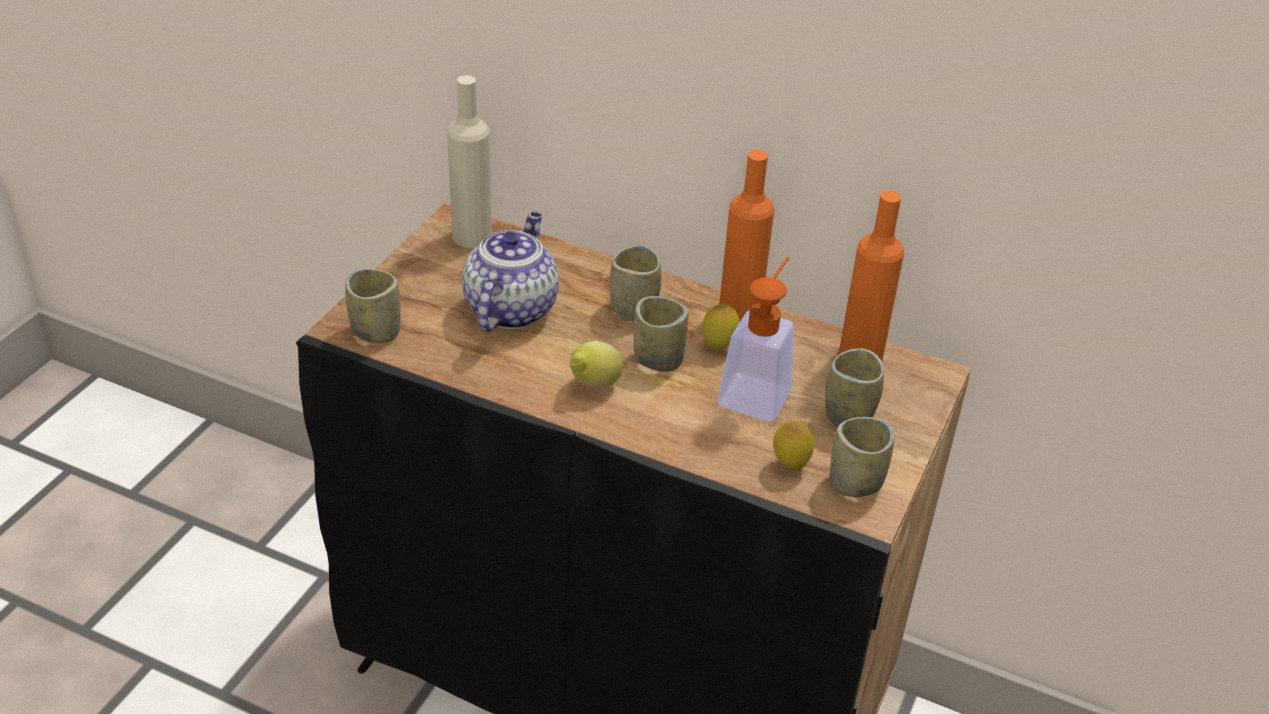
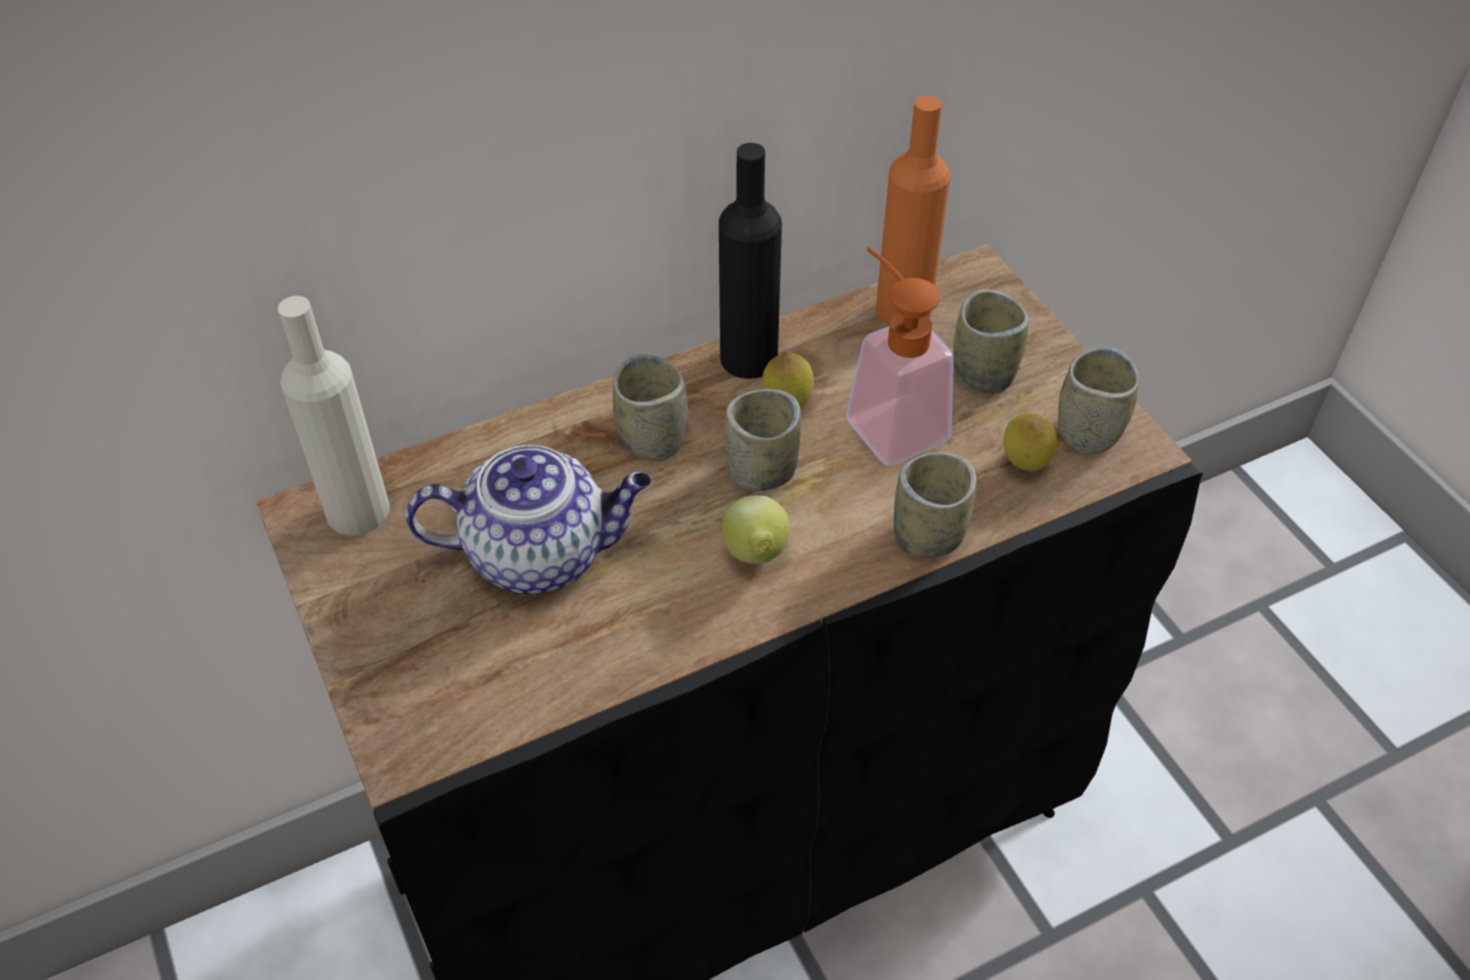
camera: 50 degrees left, 10 degrees up
cup [345,269,401,343] -> cup moved to [894,452,977,558]
teapot [462,212,559,331] -> teapot turned 120 degrees clockwise [405,445,652,594]
orange bottle [719,150,774,321] -> black bottle [719,143,782,379]

